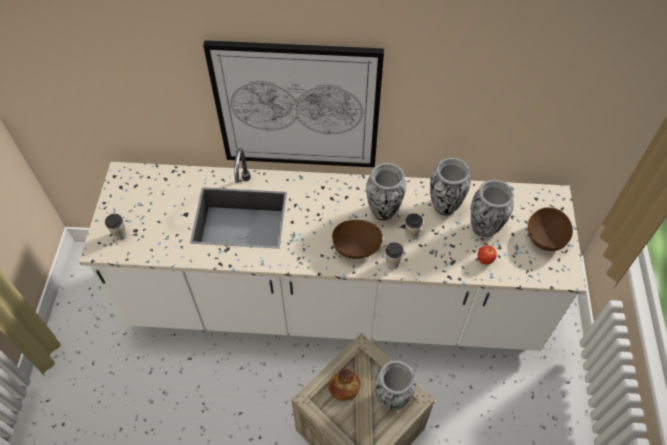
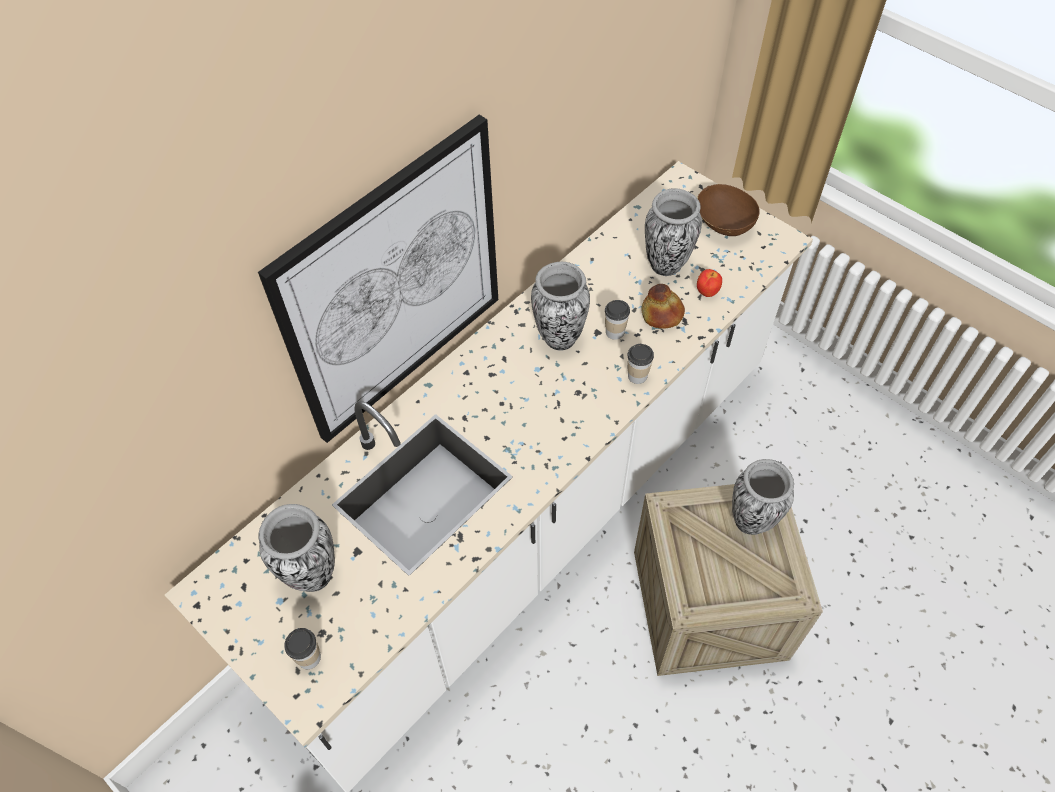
camera: 50 degrees left, 0 degrees up
bread [328,369,361,401] -> bread moved to [642,284,685,329]
brown bowl [332,220,383,259] -> none
vase [430,158,470,216] -> vase moved to [259,504,335,592]

